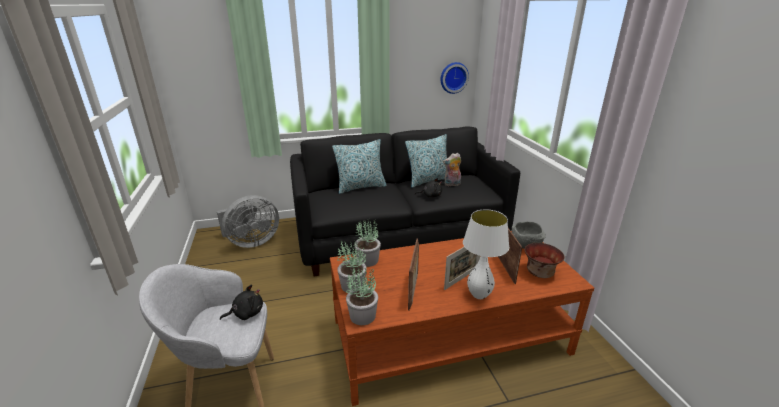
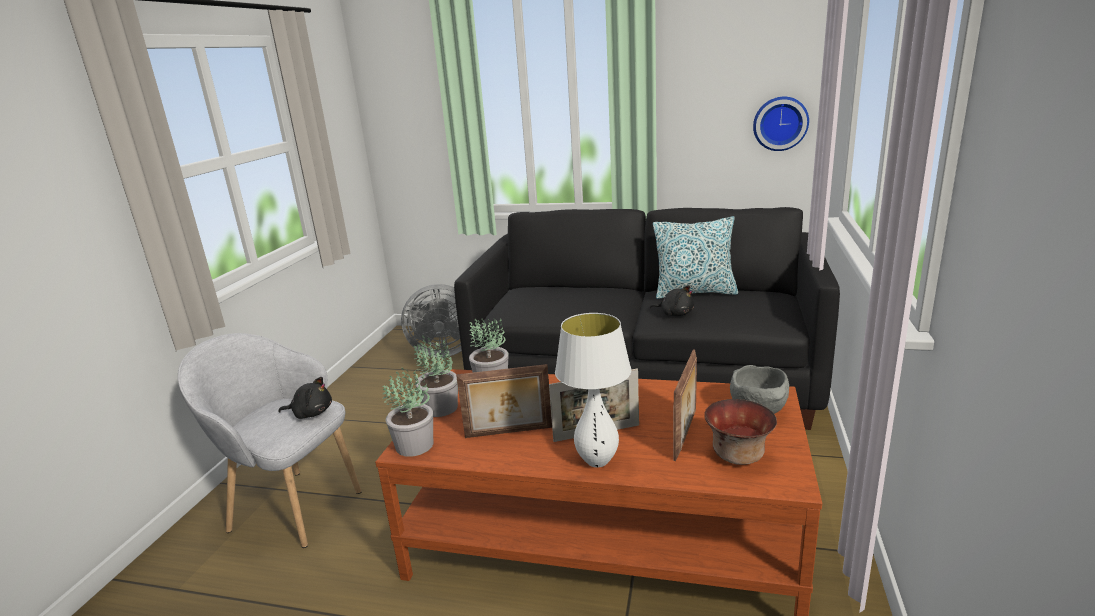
camera: 30 degrees right, 5 degrees down
pillow [332,139,387,194] -> none
picture frame [408,239,419,311] -> picture frame turned 45 degrees clockwise [456,364,552,438]
plush toy [443,153,461,186] -> none

